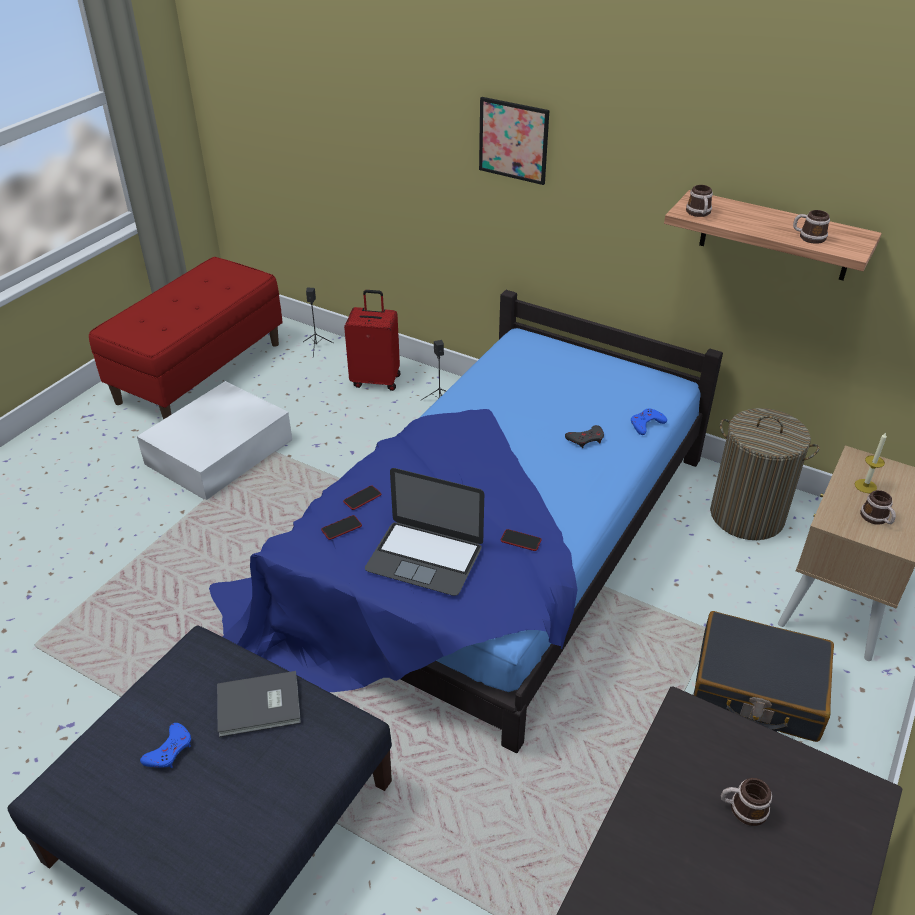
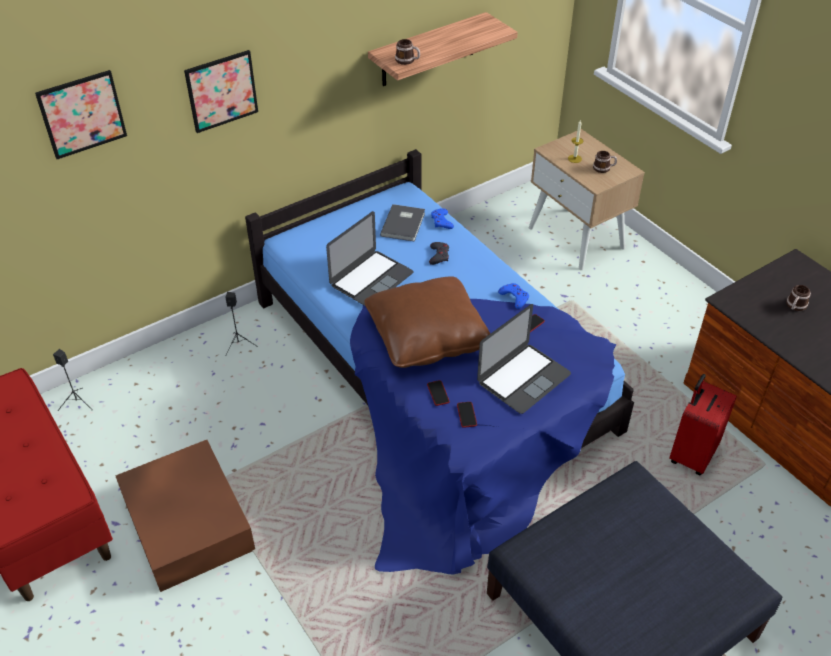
camera: 65 degrees left, 5 degrees up
white storage box [137,381,292,500] -> brown storage box [115,440,255,592]
blue game controller [140,723,191,768] -> blue game controller moved to [498,283,529,309]
grey book [217,671,301,737] -> grey book moved to [380,204,425,241]
red suitcase [344,290,401,391] -> red suitcase moved to [669,374,737,476]
black suitcase [693,611,834,742] -> none
laundry basket [710,408,820,540] -> none
mug [793,210,830,244] -> none
none -> picture [35,70,127,159]
none -> laptop [326,211,413,306]
none -> brown pillow [364,276,491,368]

